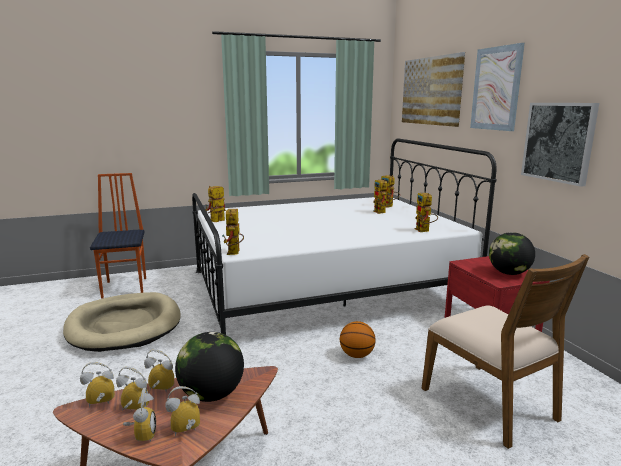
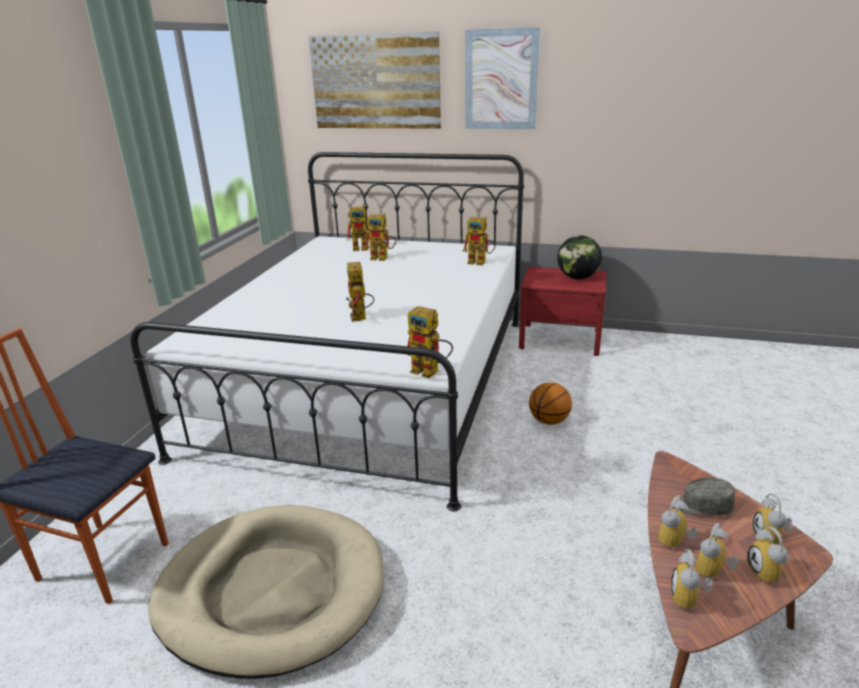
camera: 55 degrees left, 10 degrees up
alarm clock [123,388,156,442] -> alarm clock turned 120 degrees counterclockwise [747,526,790,584]
globe [175,332,244,402] -> grey cap [671,477,735,515]
toy robot [205,186,226,222] -> toy robot moved to [345,262,374,322]
brown chair [421,254,589,449] -> none
picture [521,103,599,187] -> none

